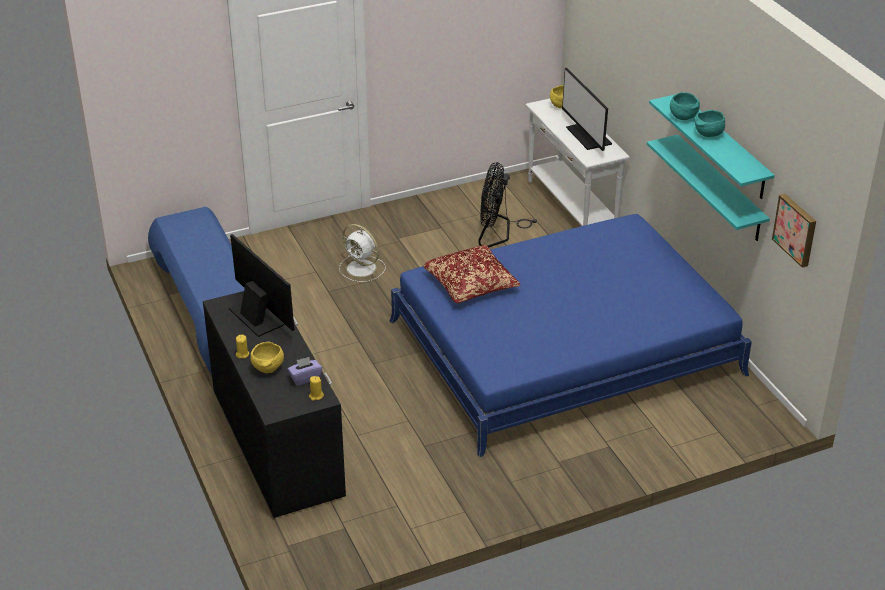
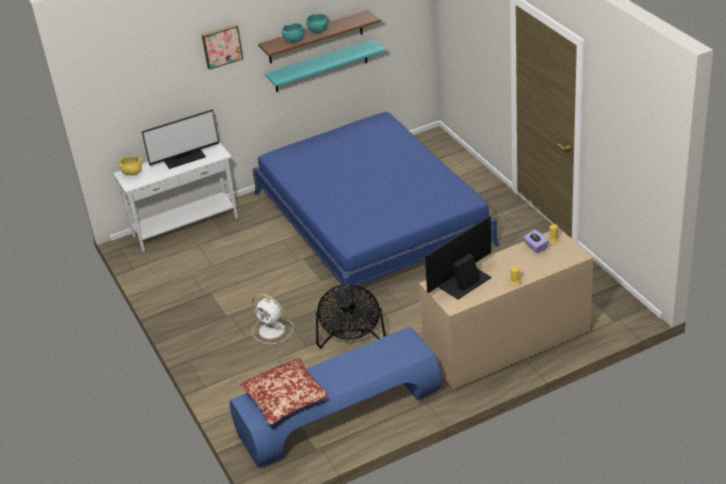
camera: 90 degrees left, 0 degrees up
black dresser [203,291,346,518] -> beige dresser [419,228,593,390]
yellow bowl [250,342,284,373] -> none
white fan [339,224,386,282] -> white fan turned 90 degrees clockwise [252,294,293,344]
red pillow [423,245,520,303] -> red pillow moved to [240,358,328,425]
black fan [478,162,538,248] -> black fan moved to [315,284,386,349]
turquoise shelf [649,94,775,199] -> brown shelf [258,10,381,64]
picture [772,193,816,268] -> picture moved to [202,24,243,70]

